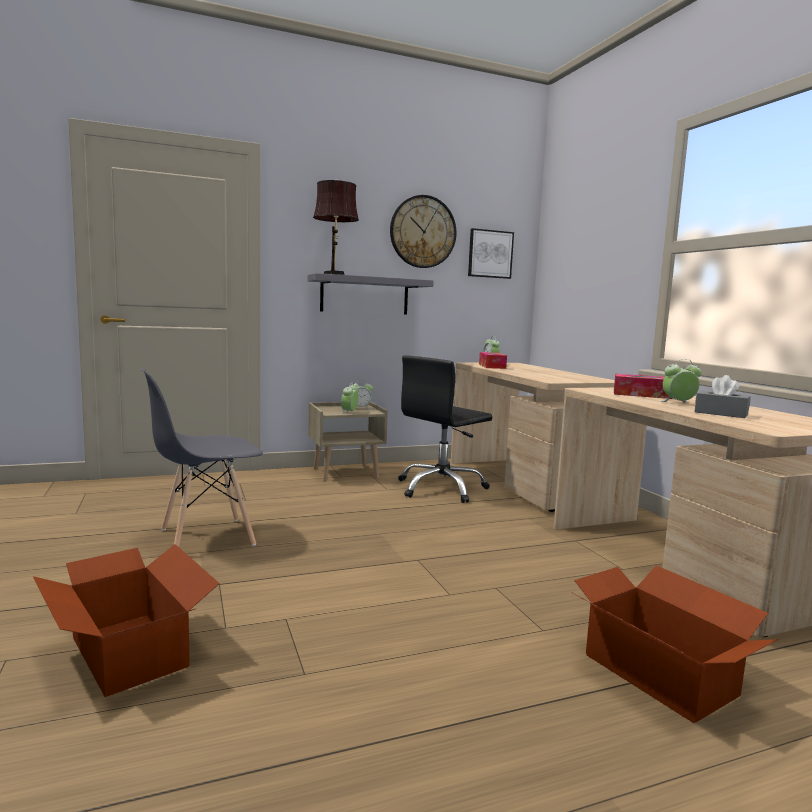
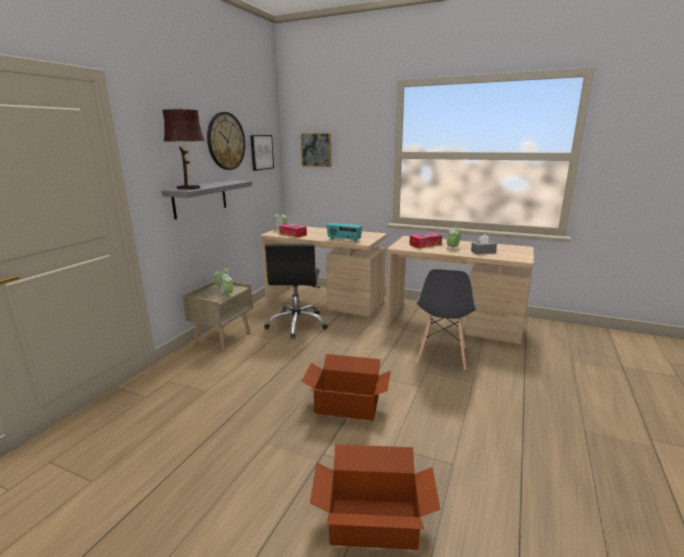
camera: 45 degrees left, 10 degrees up
grey chair [139,367,263,547] -> grey chair moved to [416,269,477,370]
cardboard box [573,565,778,723] -> cardboard box moved to [302,354,391,421]
none -> picture [301,133,332,167]
none -> radio [327,223,362,242]

